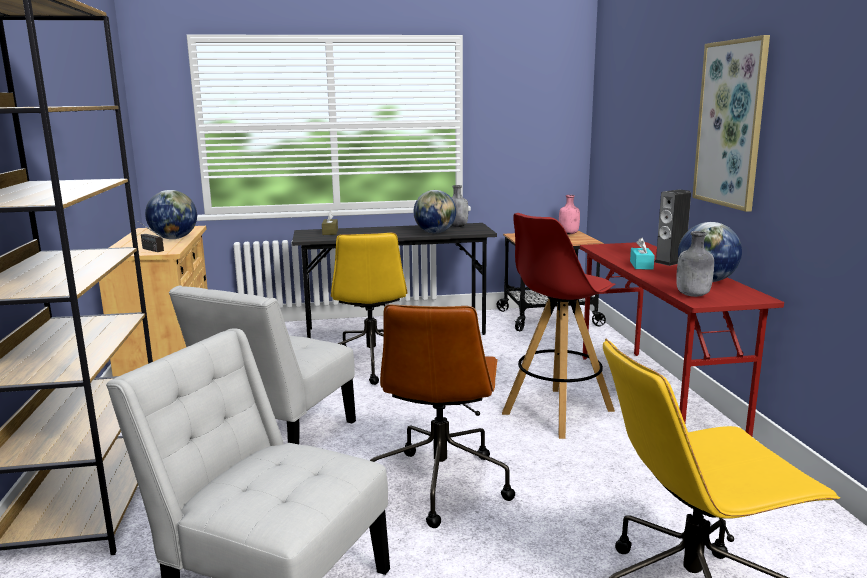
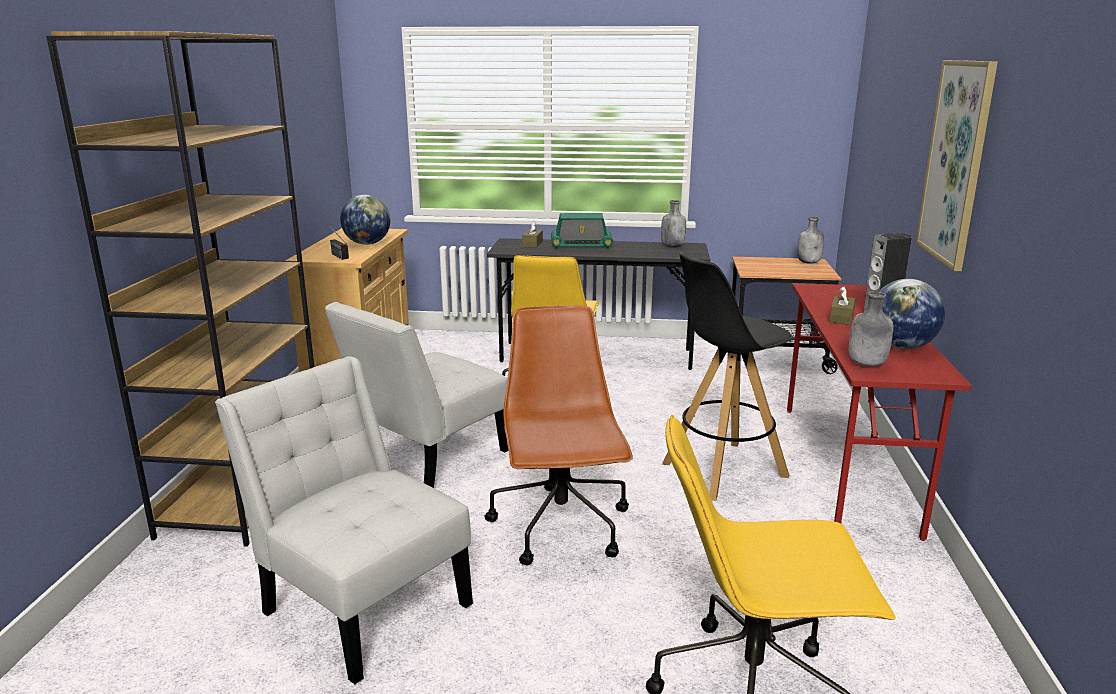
camera: 15 degrees right, 5 degrees up
brown office chair [370,305,515,528] -> brown office chair turned 150 degrees clockwise [485,305,633,565]
globe [414,190,456,233] -> none
red stool [502,213,616,439] -> black stool [662,252,795,501]
pink bottle [559,195,580,234] -> grey bottle [797,217,824,264]
turquoise tissue box [630,237,655,270] -> brown tissue box [829,286,855,325]
none -> radio [551,213,613,249]

